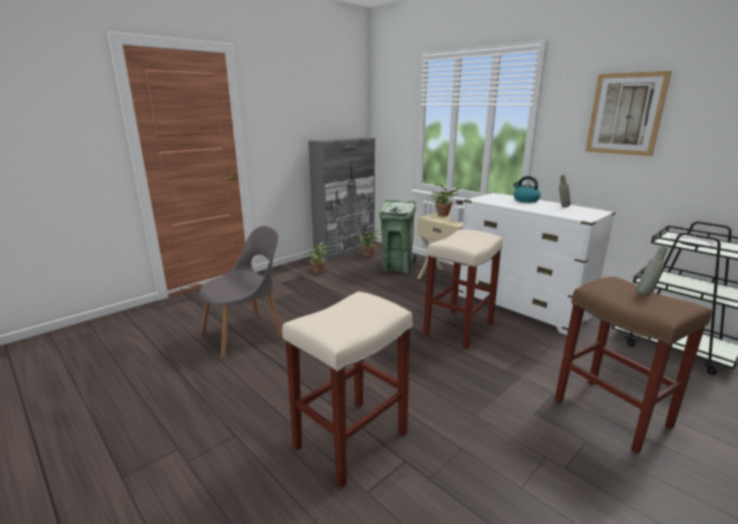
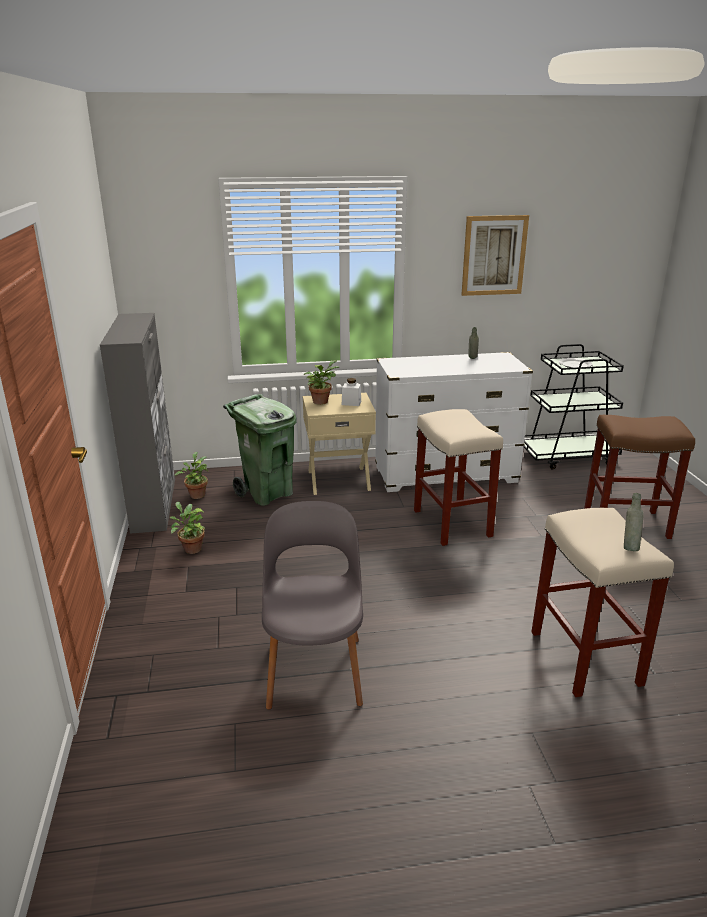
camera: 55 degrees left, 5 degrees up
kettle [513,176,541,203] -> none
grey bottle [636,246,667,296] -> grey bottle moved to [624,493,644,551]

